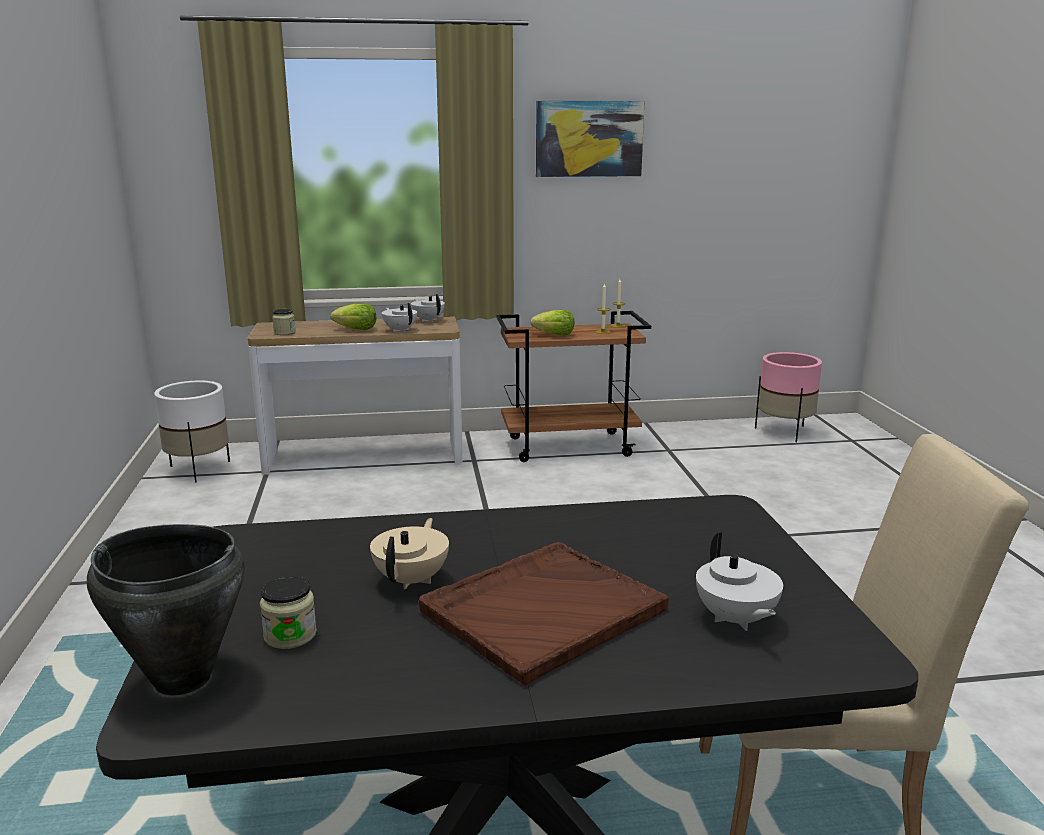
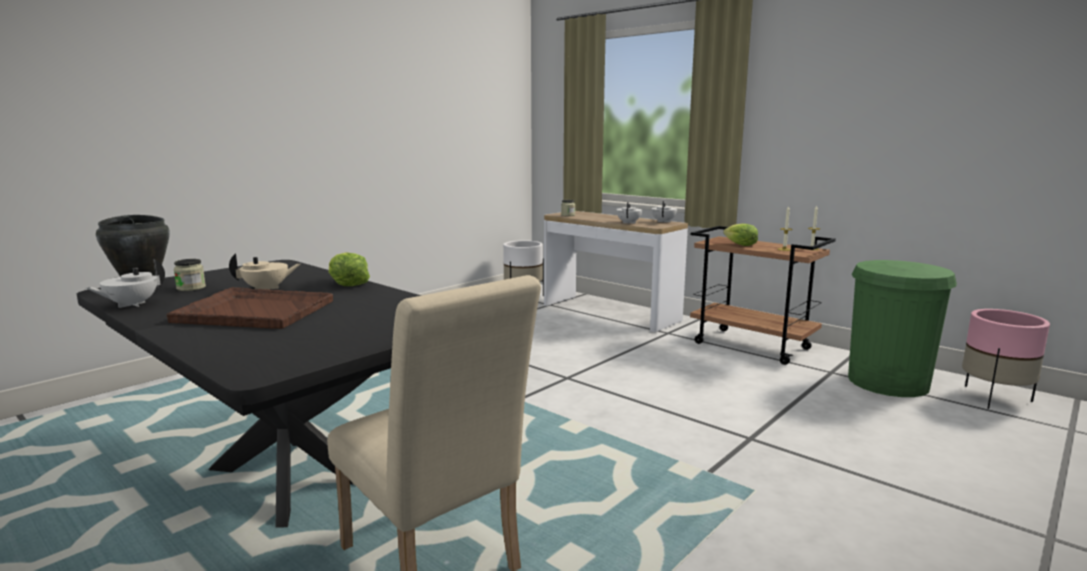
camera: 50 degrees right, 5 degrees down
lettuce [330,303,377,330] -> lettuce moved to [329,252,370,286]
picture [536,101,645,177] -> none
white teapot [696,533,783,631] -> white teapot moved to [86,259,165,308]
none -> green trash can [848,260,957,397]

